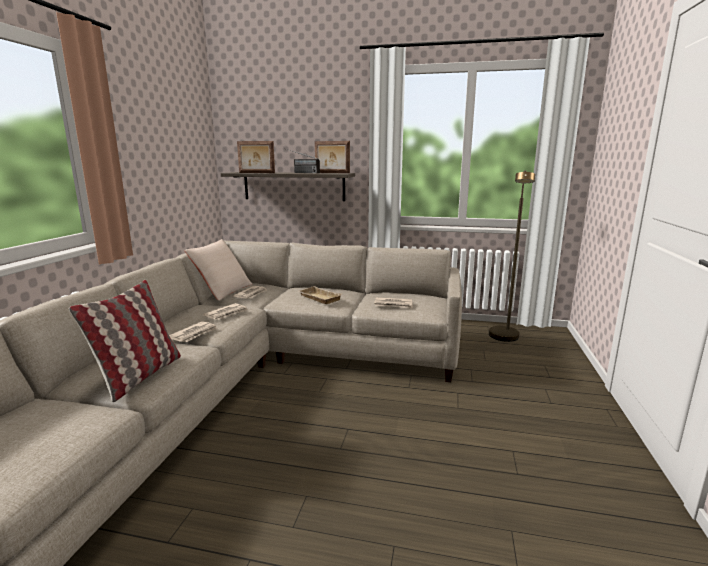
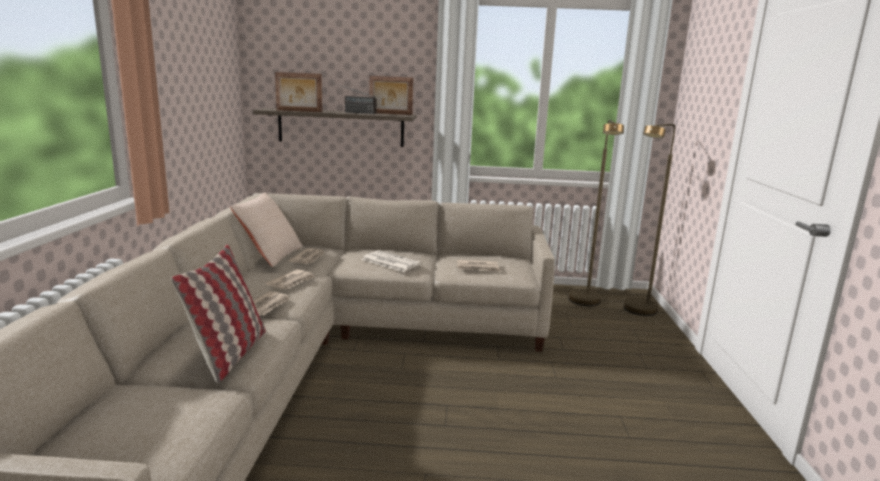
camera: 10 degrees left, 0 degrees up
beige tray [297,286,342,304] -> newspaper [361,250,422,272]
none -> brown floor lamp [623,124,675,316]

